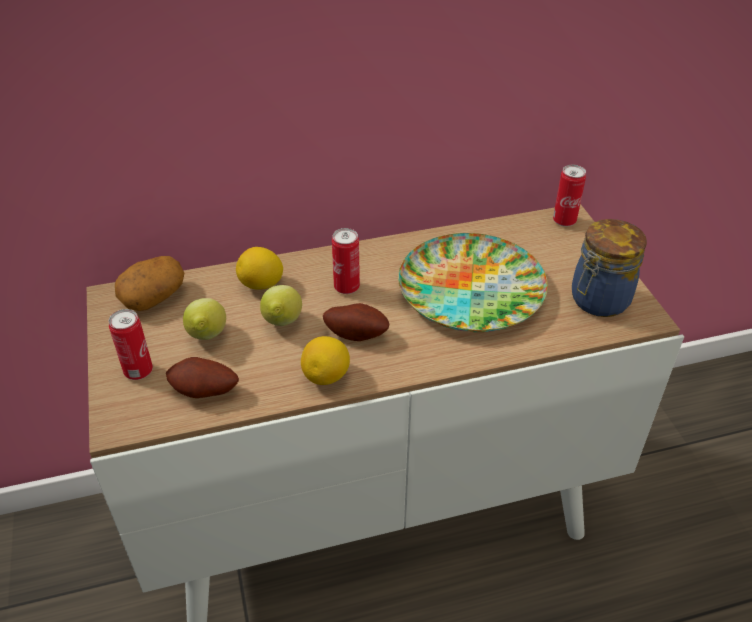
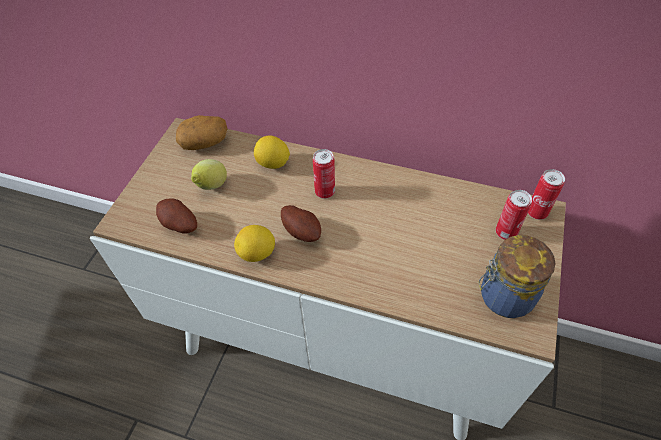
camera: 35 degrees right, 10 degrees up
can [108,309,153,380] -> can moved to [496,190,532,240]
lemon [260,285,302,326] -> none
plate [398,233,548,332] -> none

